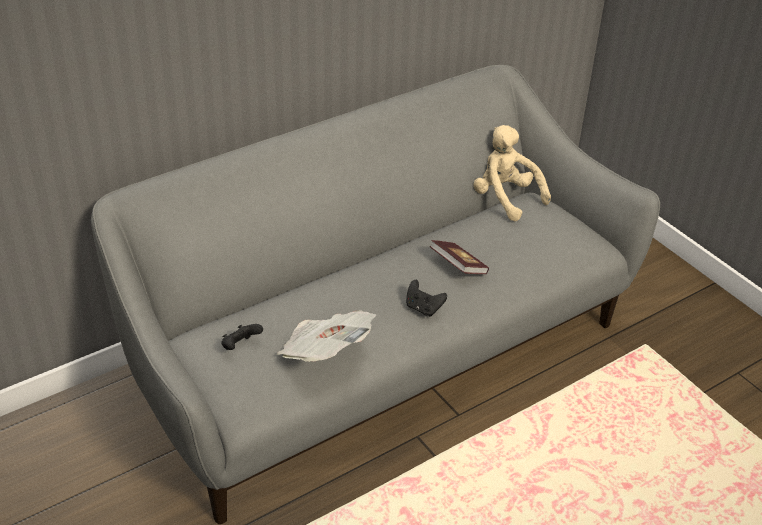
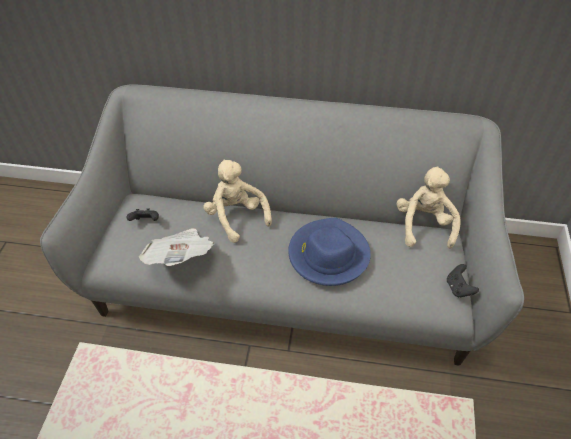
camera: 45 degrees right, 10 degrees up
black game controller [406,280,447,317] -> black game controller moved to [447,264,479,298]
book [430,240,489,274] -> blue hat [288,218,371,286]
none -> beige plush toy [203,159,272,243]

